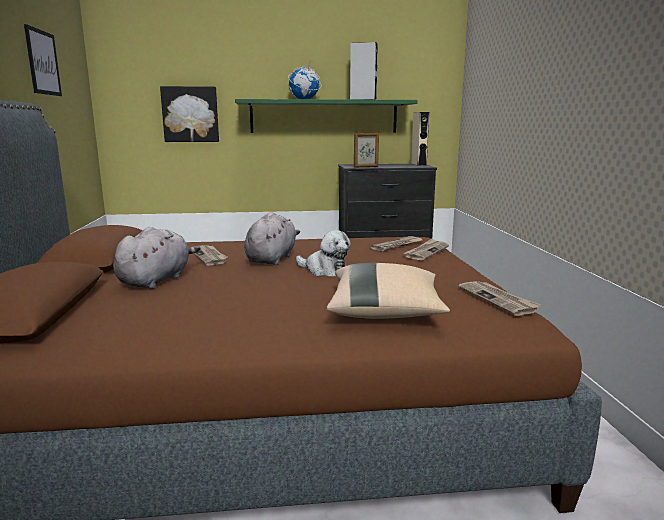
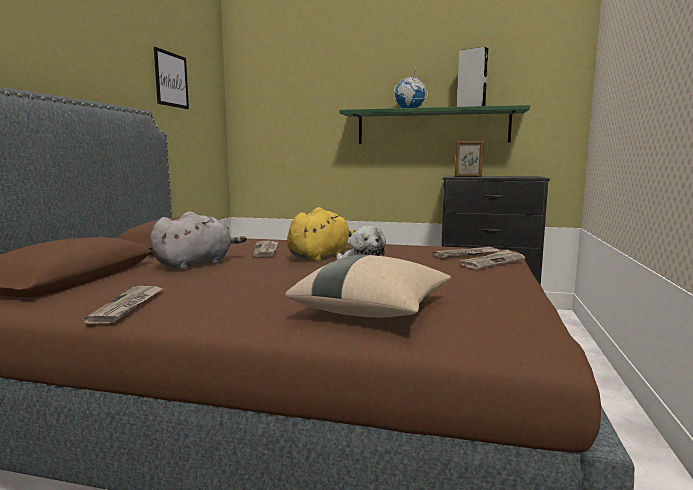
camera: 20 degrees right, 5 degrees down
picture [160,86,219,142] -> none
grey plush toy [244,212,300,265] -> yellow plush toy [287,207,357,262]
beige speaker [411,112,429,166] -> none
newspaper [458,281,541,316] -> newspaper moved to [83,286,164,323]

